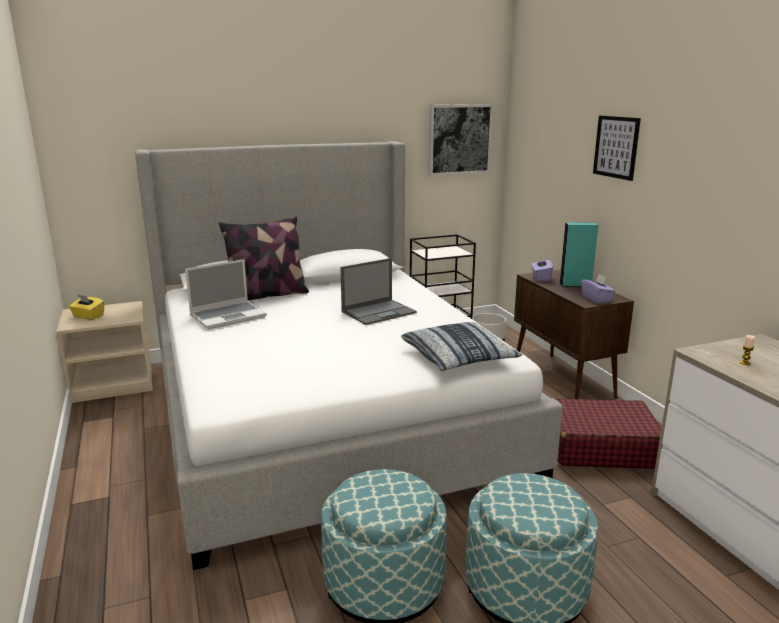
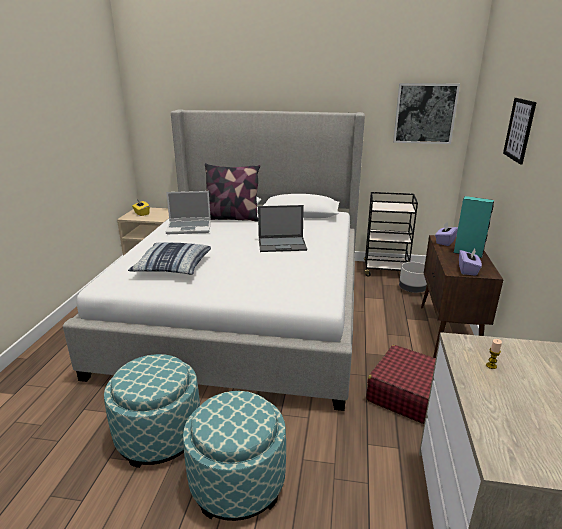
camera: 30 degrees right, 5 degrees up
pillow [401,322,522,371] -> pillow moved to [128,242,211,275]

